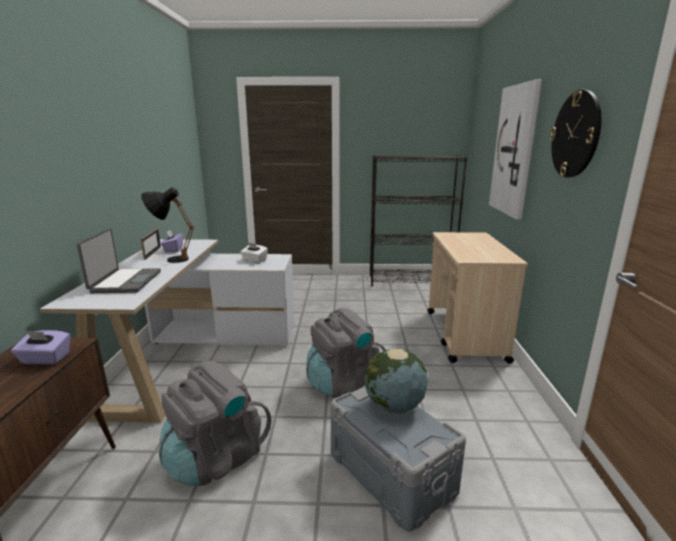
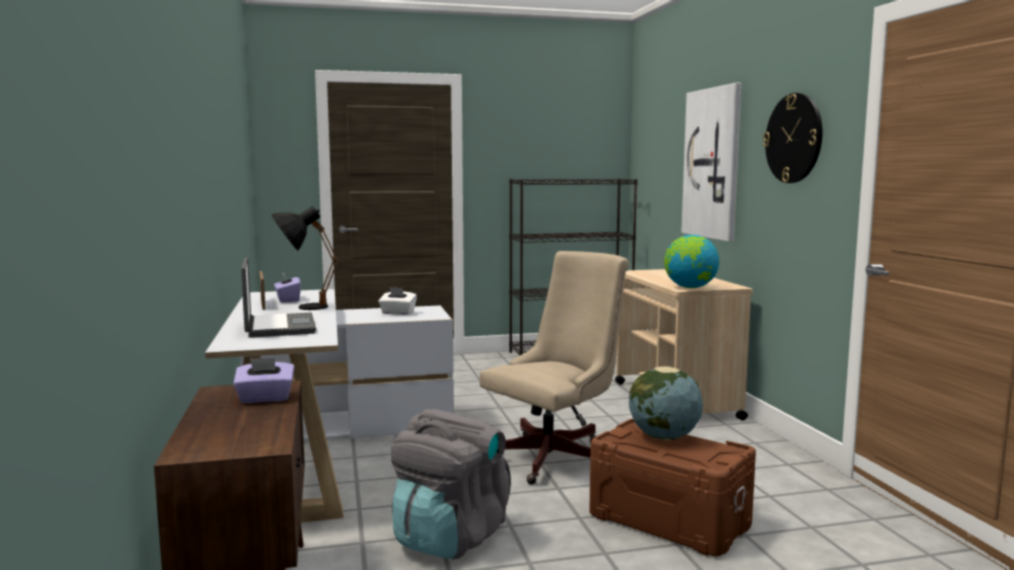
camera: 15 degrees left, 10 degrees down
grey backpack [306,308,386,398] -> beige office chair [479,251,629,484]
grey storage box [331,385,466,532] -> brown storage box [589,419,756,557]
none -> globe [664,235,719,288]

